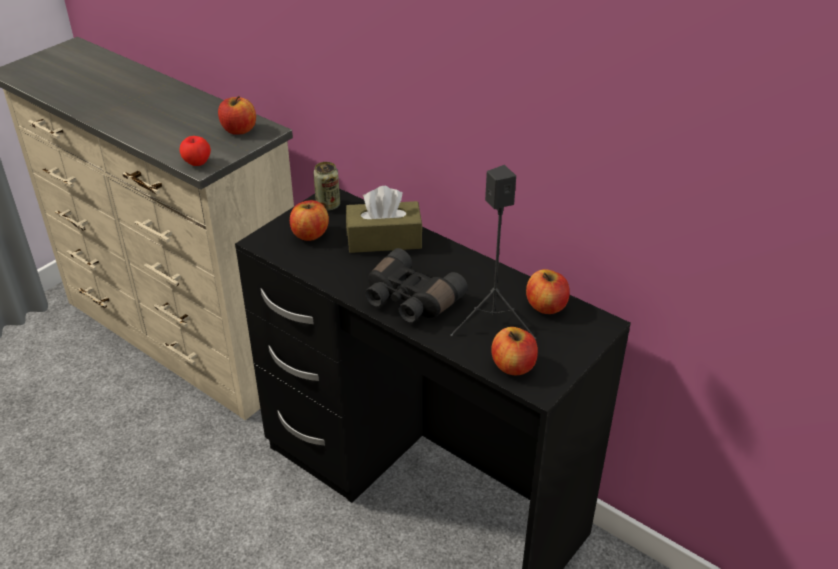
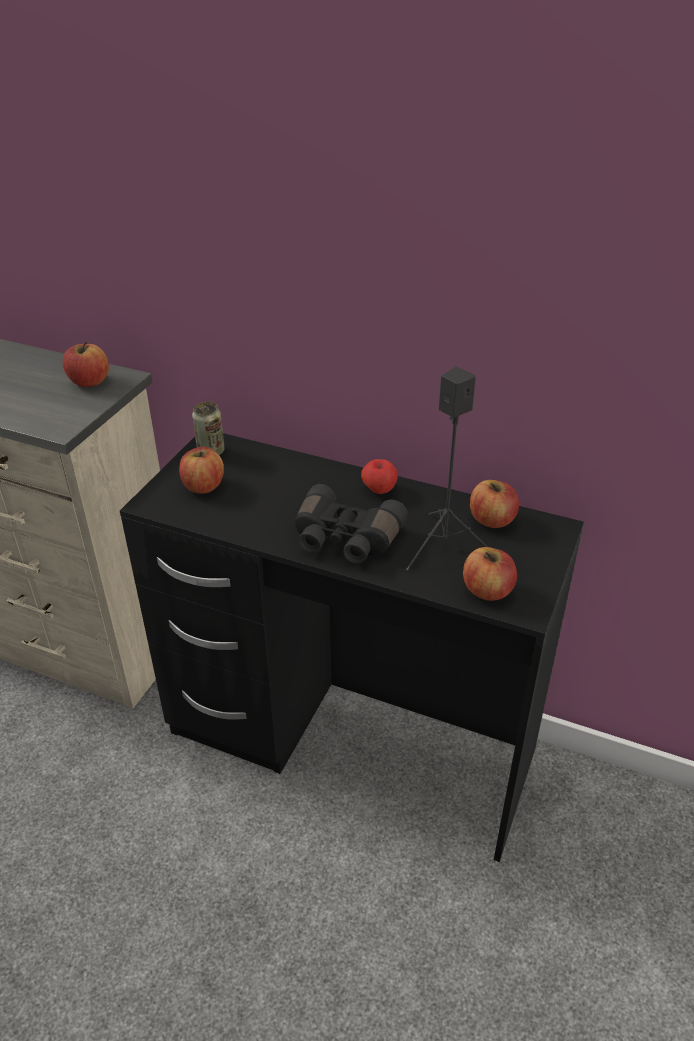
camera: 15 degrees left, 0 degrees up
apple [180,136,211,166] -> apple moved to [361,459,397,494]
brown tissue box [346,186,423,253] -> none

